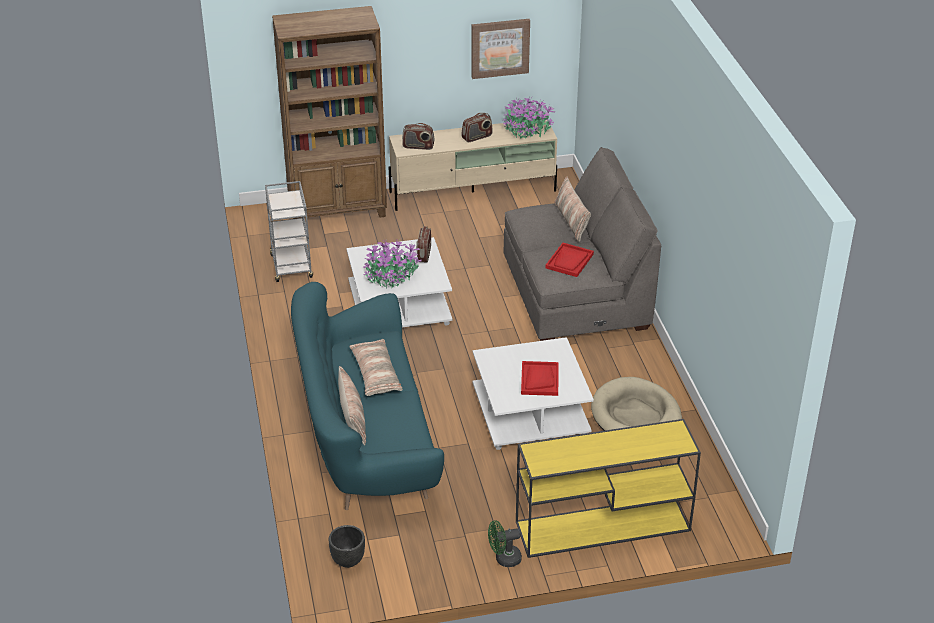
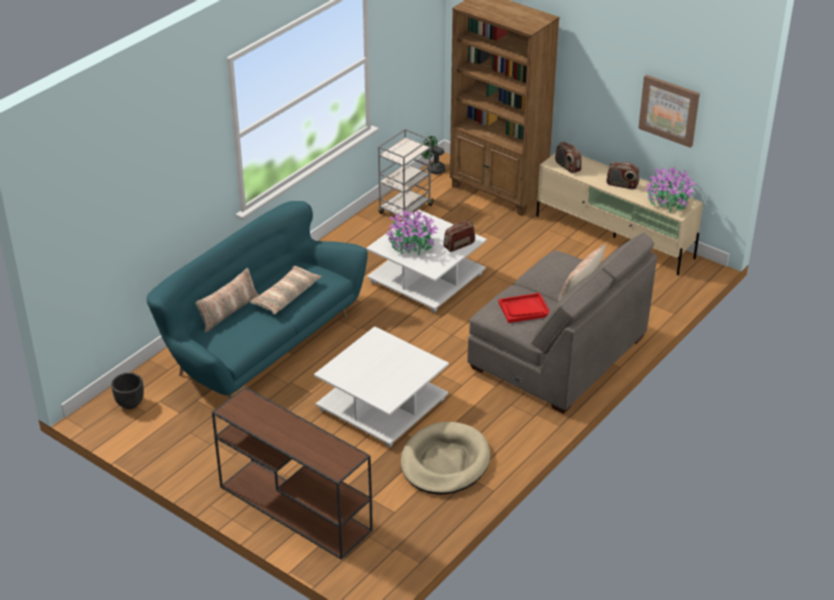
camera: 50 degrees right, 0 degrees up
green fan [488,520,522,567] -> green fan moved to [422,136,445,174]
yellow console table [516,419,701,558] -> brown console table [212,387,373,560]
red tray [521,361,559,396] -> none

